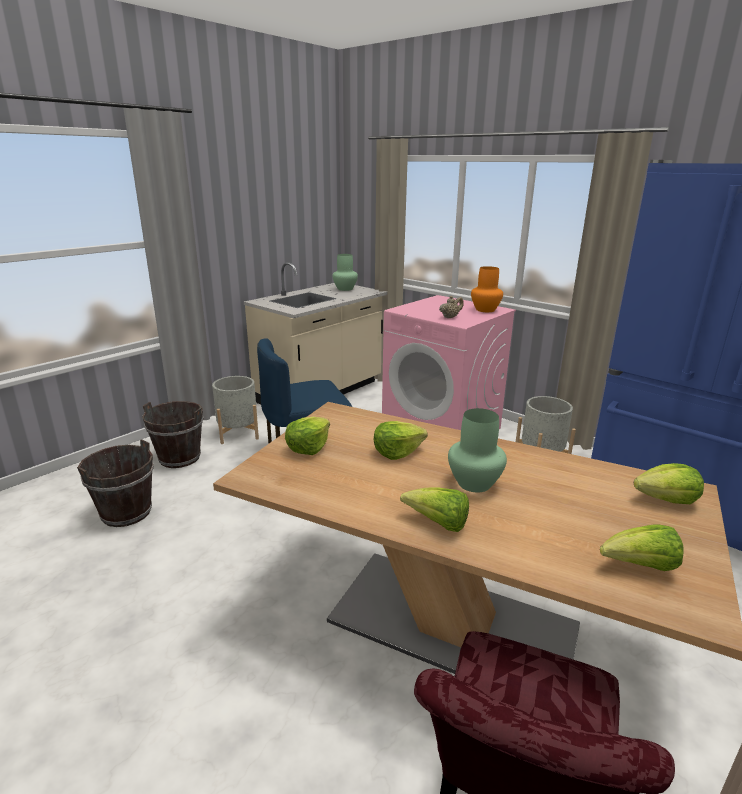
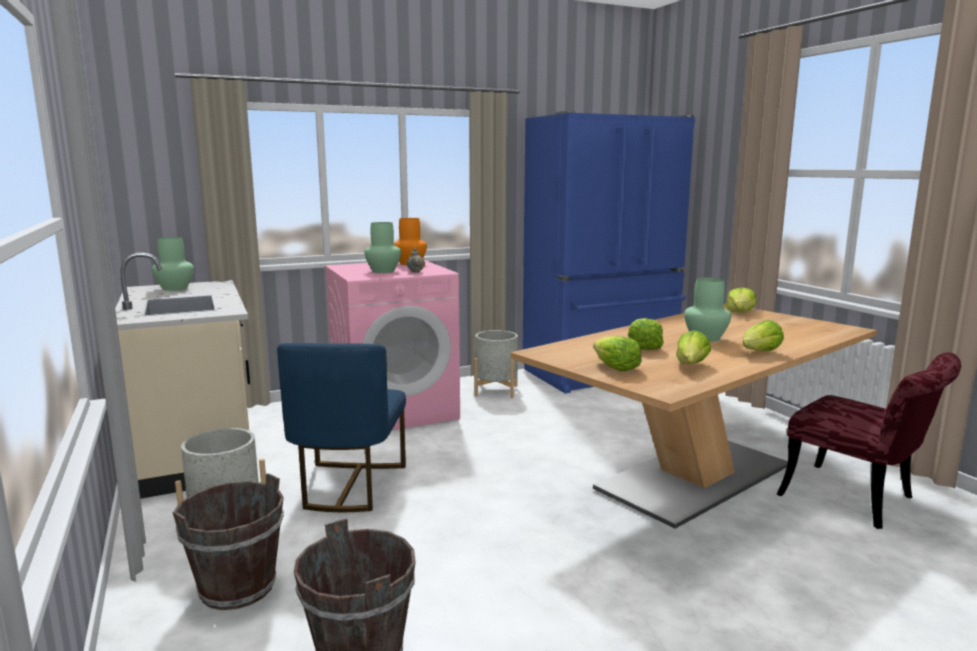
camera: 65 degrees left, 10 degrees down
lettuce [600,524,684,571] -> lettuce moved to [676,330,711,364]
none -> green vase [364,222,401,273]

